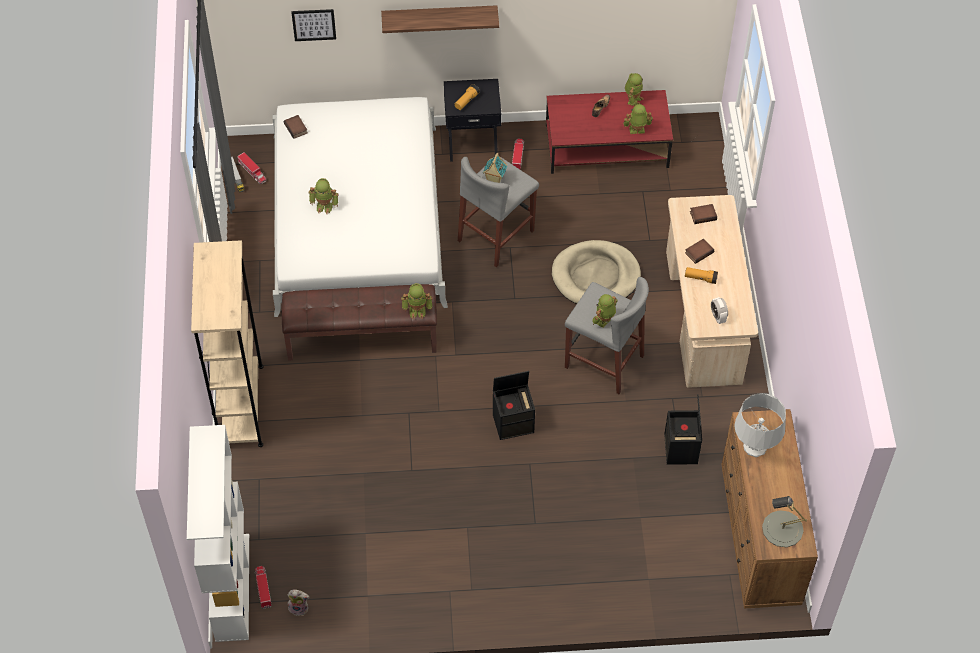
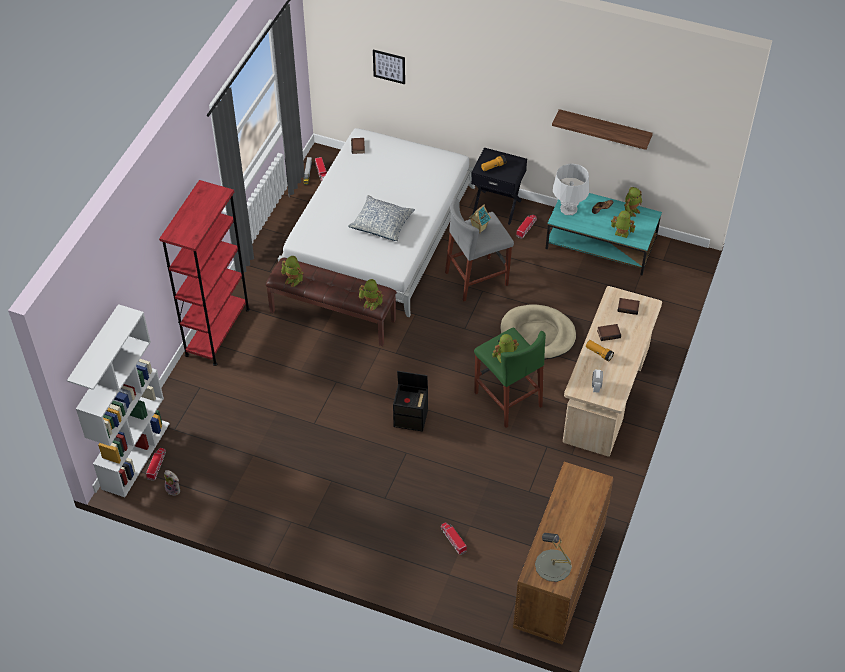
camera: 25 degrees right, 5 degrees down
beige bookcase [191,240,264,447] -> red bookcase [159,180,250,366]
toy robot [309,178,339,214] -> toy robot moved to [281,256,304,287]
shelf [381,5,499,33] -> shelf moved to [552,109,653,150]
red coffee table [546,90,673,174] -> turquoise coffee table [545,193,662,275]
grey stool [565,277,649,394] -> green stool [474,328,546,428]
black storage box [664,394,702,465] -> none
grey table lamp [734,393,786,457] -> grey table lamp moved to [553,163,589,215]
none -> pillow [348,195,415,241]
none -> toy truck [440,523,467,555]

